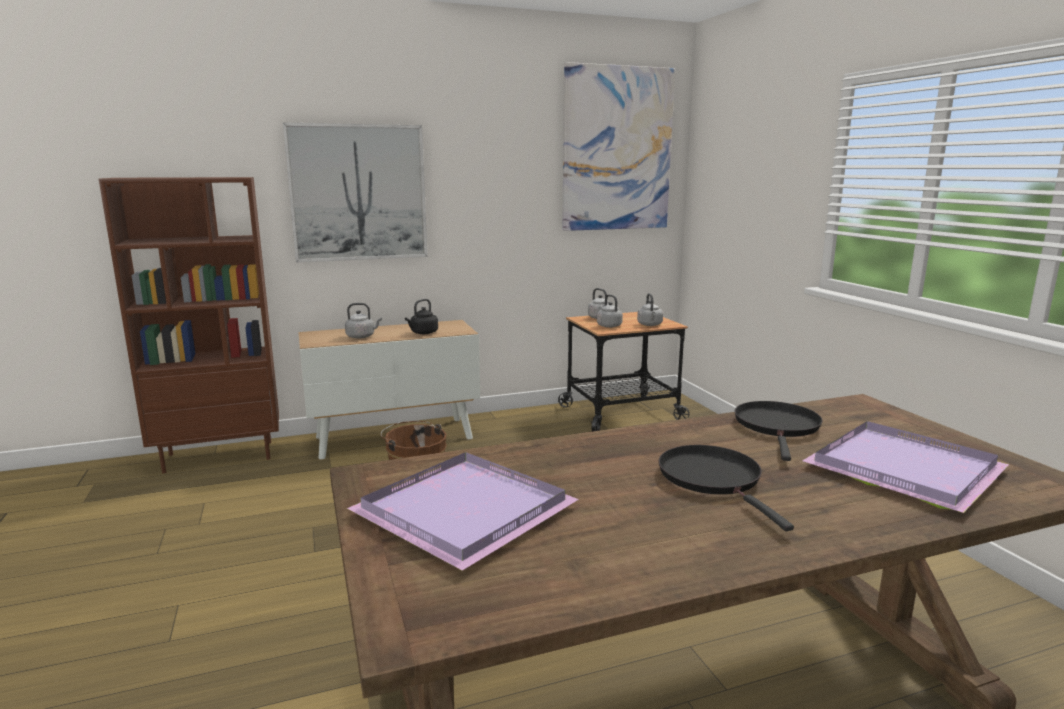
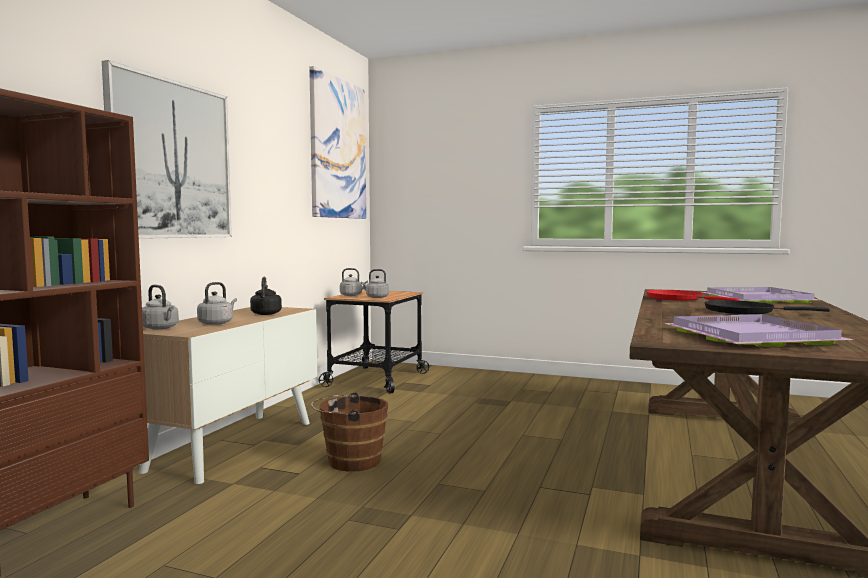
camera: 50 degrees left, 10 degrees down
grey kettle [637,293,663,326] -> grey kettle moved to [142,285,179,329]
black frying pan [735,401,823,461] -> red frying pan [646,290,739,301]

